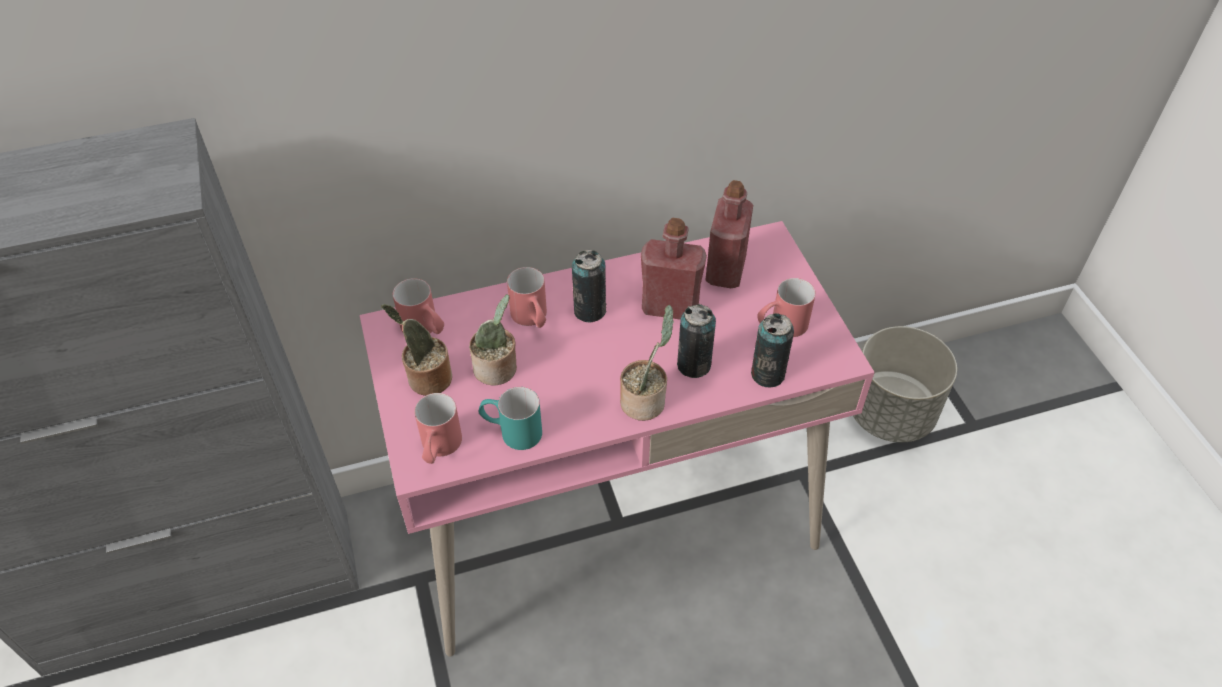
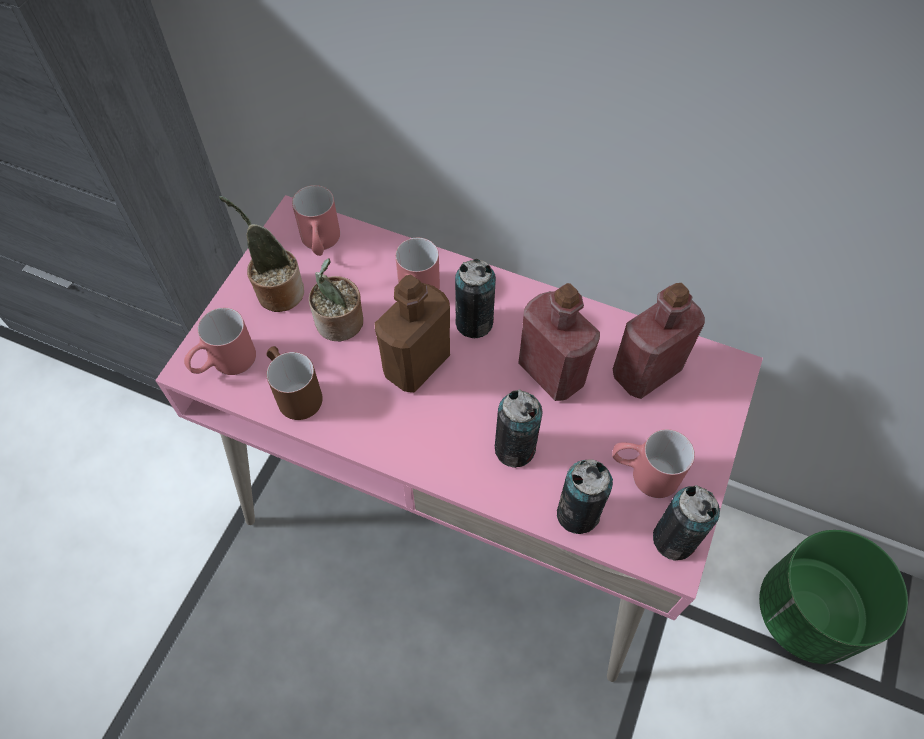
camera: 40 degrees right, 10 degrees up
turquoise mug [479,387,542,450] -> brown mug [266,346,323,420]
potted plant [620,305,674,421] -> none
grey planter [853,326,957,443] -> green planter [759,530,908,664]
none -> brown bottle [375,274,450,392]
none -> can [653,485,720,561]

